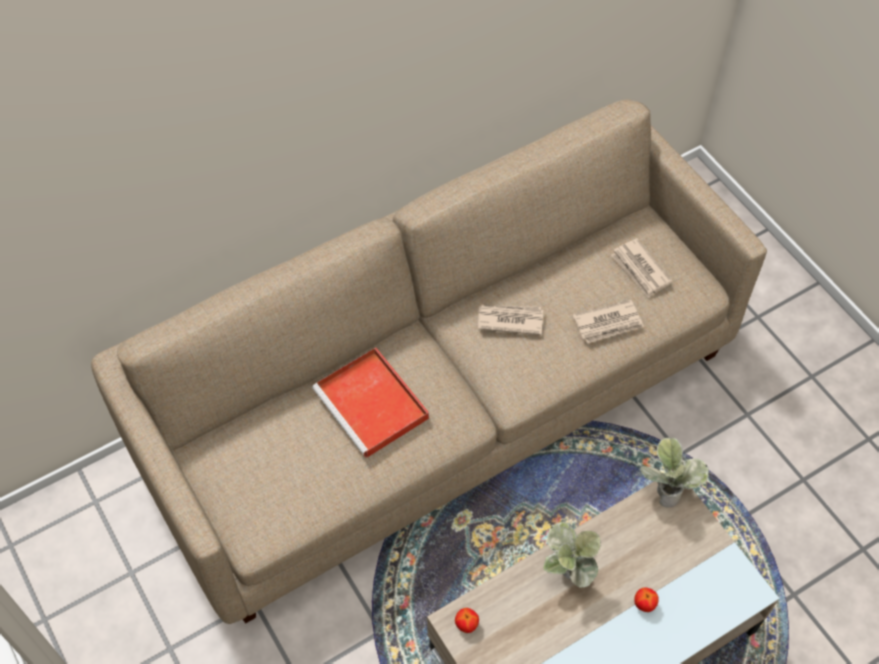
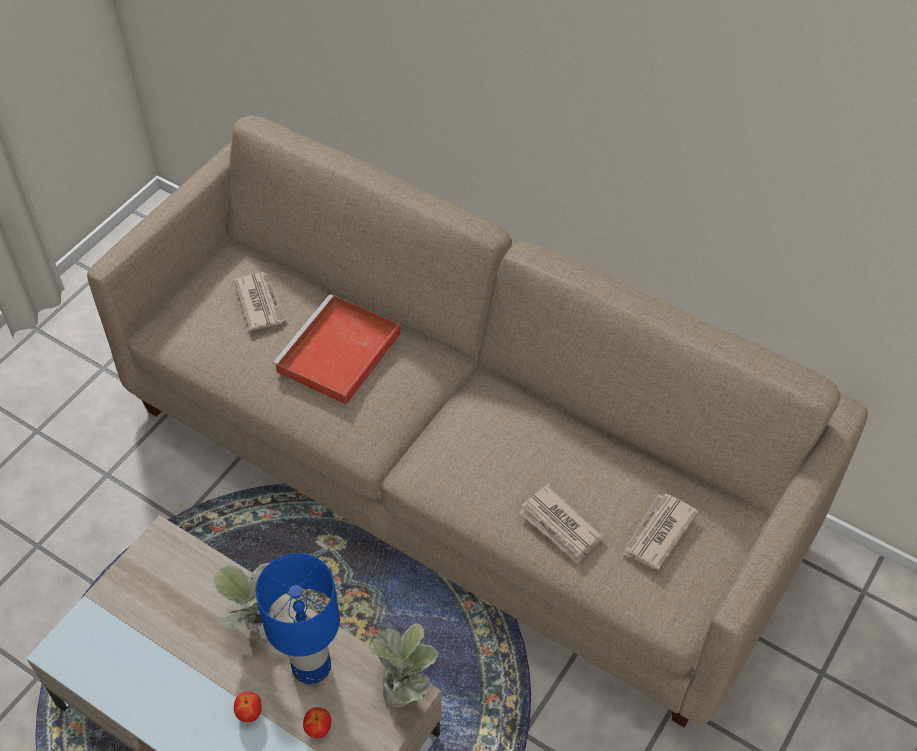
camera: 65 degrees right, 5 degrees down
apple [455,608,479,633] -> apple moved to [303,707,331,738]
newspaper [478,305,543,335] -> newspaper moved to [234,272,287,331]
none -> blue table lamp [255,553,340,684]

